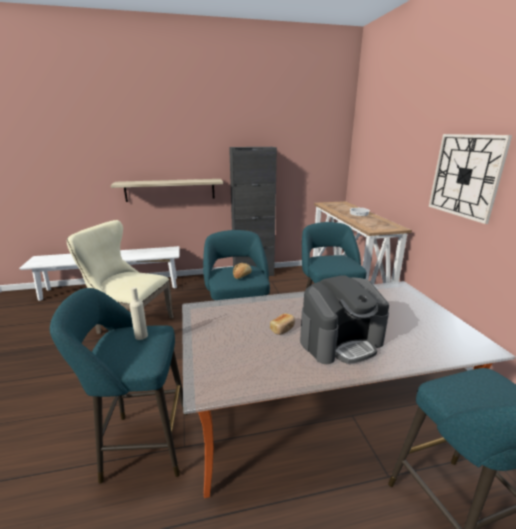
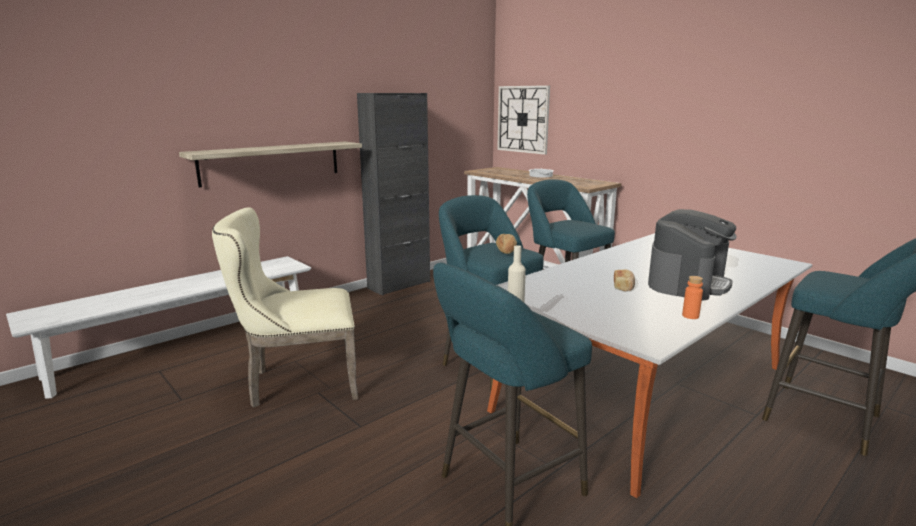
camera: 30 degrees left, 5 degrees down
wall clock [429,134,512,224] -> wall clock moved to [497,85,550,155]
none -> orange bottle [682,276,703,319]

